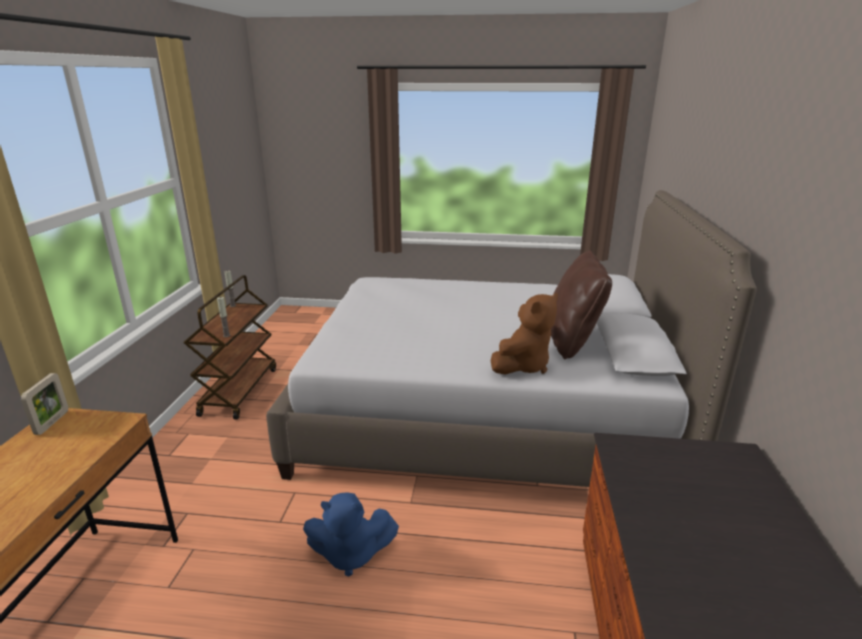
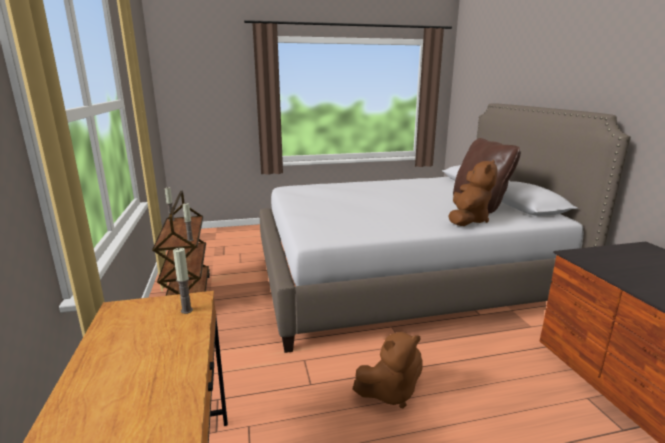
camera: 20 degrees left, 5 degrees down
picture frame [21,373,68,435] -> none
blue plush toy [303,492,399,577] -> brown plush toy [353,332,422,408]
none -> candle [173,248,193,314]

